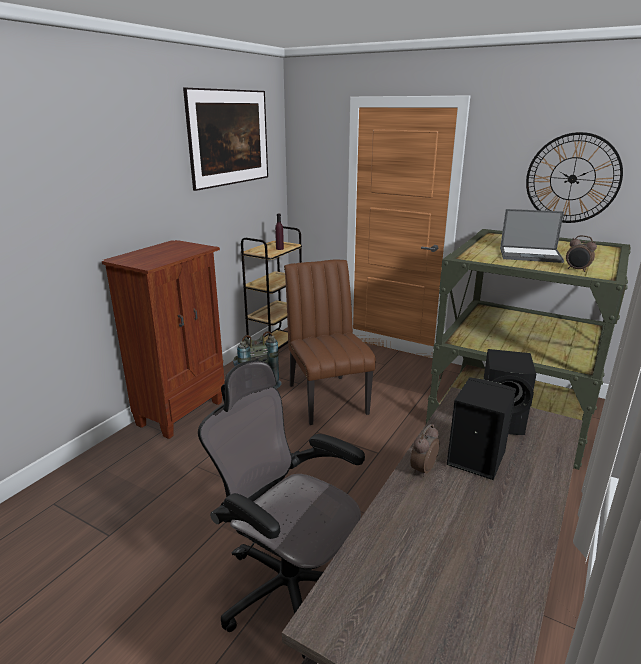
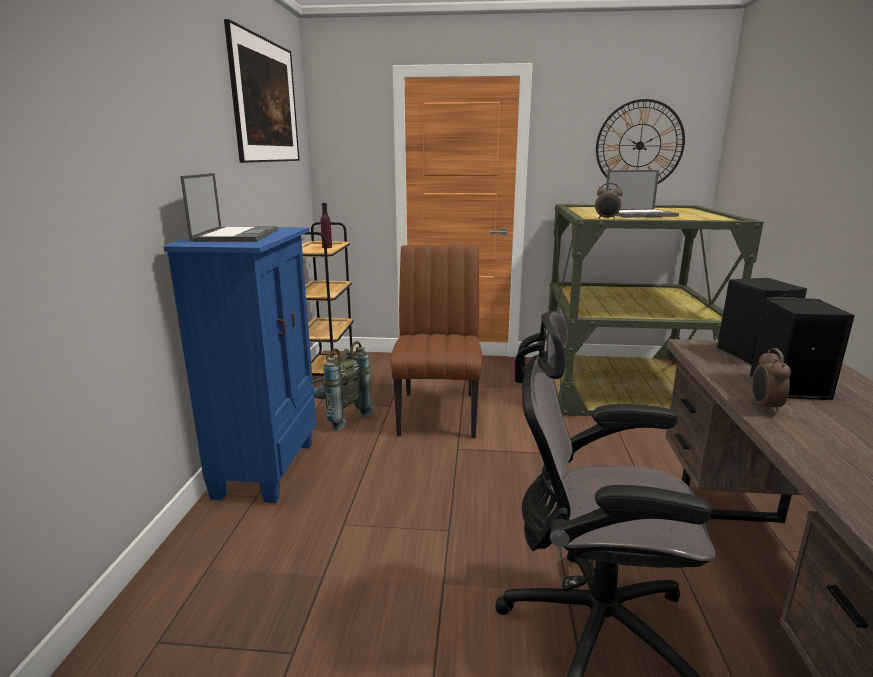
camera: 25 degrees left, 5 degrees down
brown cabinet [102,240,225,439] -> blue cabinet [163,227,316,503]
brown chair [284,259,376,425] -> brown chair turned 45 degrees clockwise [390,245,482,438]
alarm clock [566,235,597,272] -> alarm clock moved to [595,183,623,219]
none -> laptop [180,173,278,242]

